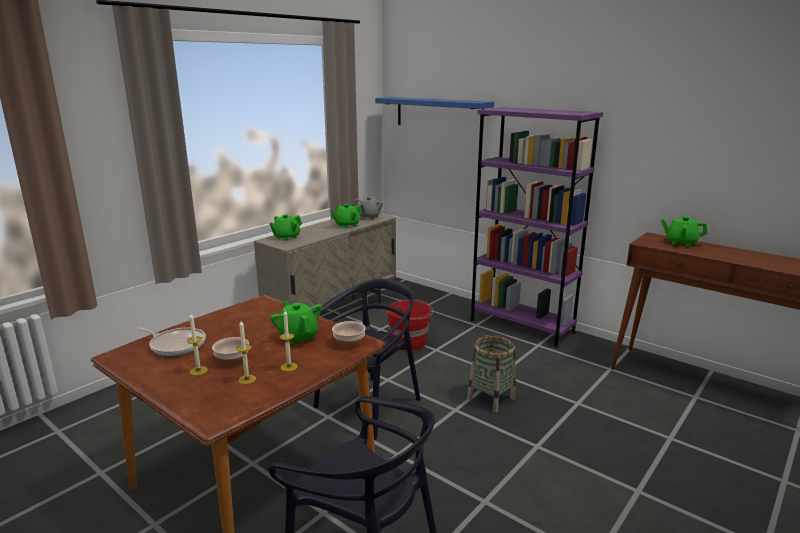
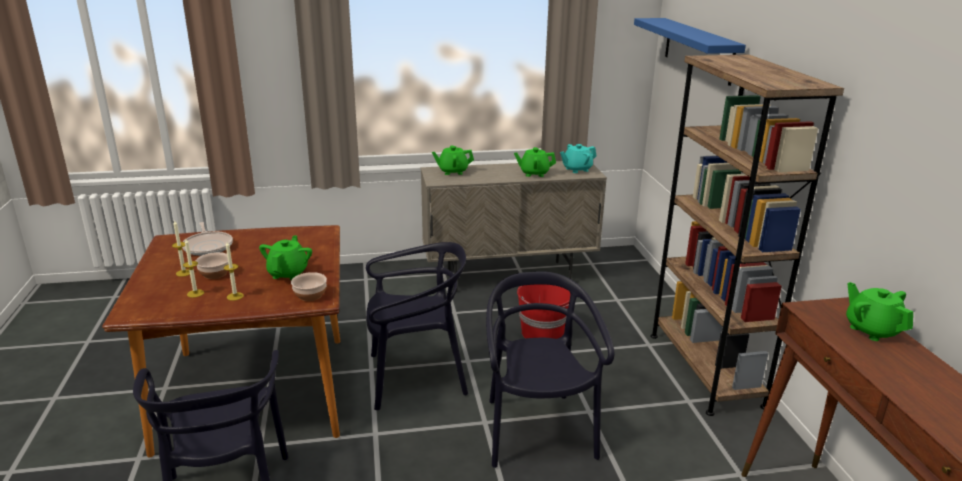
camera: 40 degrees right, 5 degrees up
grey teapot [355,197,383,220] -> turquoise teapot [560,144,597,173]
basket [467,335,516,413] -> black chair [486,271,614,468]
purple bookcase [470,107,603,348] -> brown bookcase [650,54,844,416]

